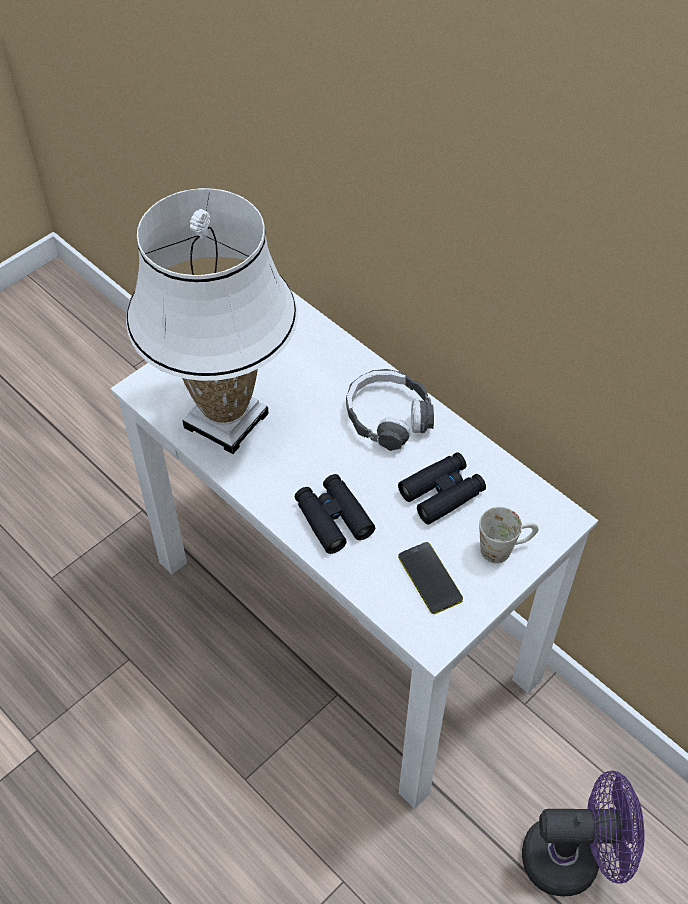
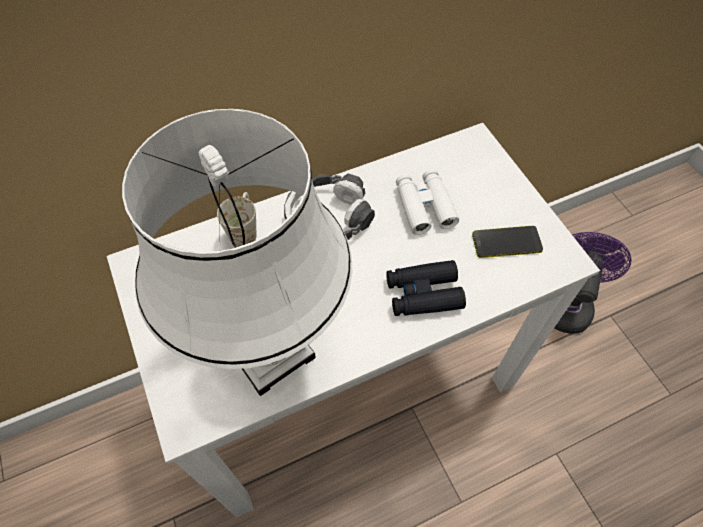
camera: 70 degrees left, 5 degrees up
black binoculars [398,452,486,525] -> white binoculars [396,169,459,235]
white mug [479,507,539,563] -> white mug moved to [217,192,256,247]

